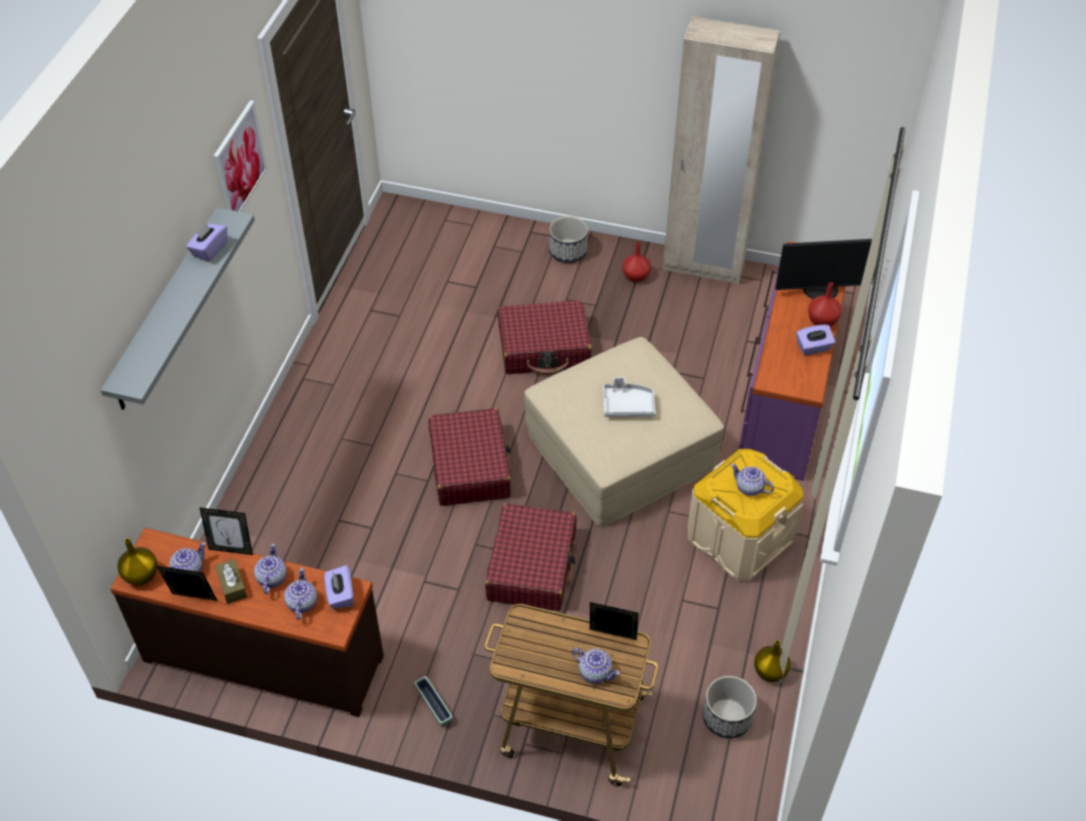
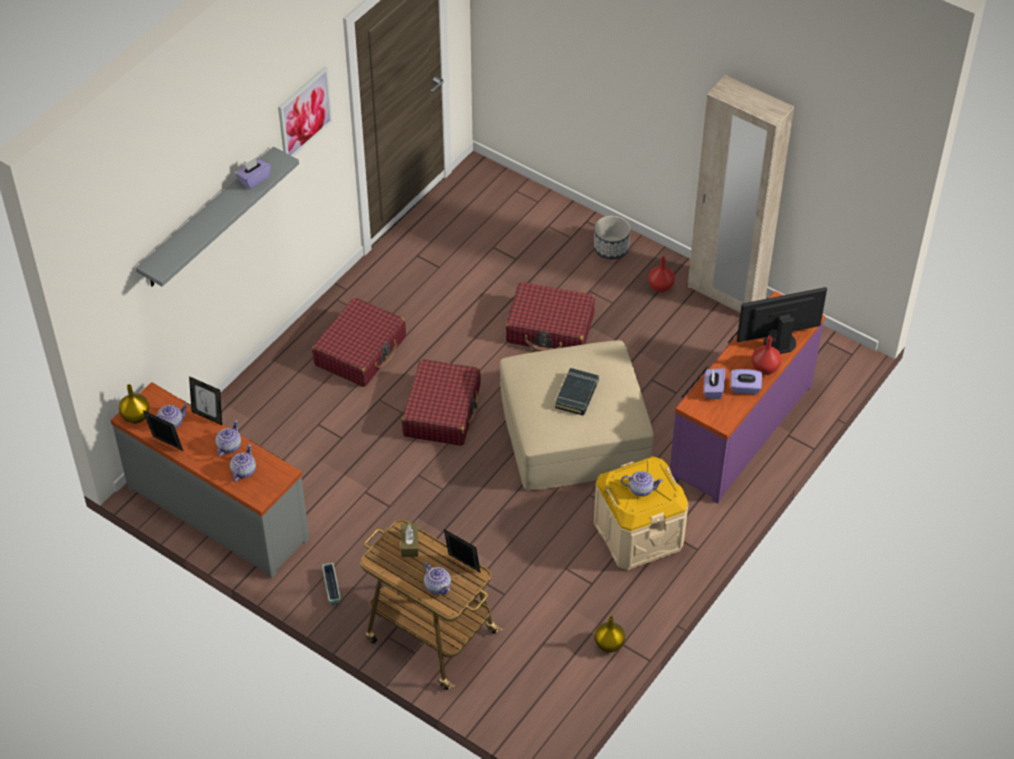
camera: 20 degrees right, 0 degrees up
brown dresser [110,528,384,717] -> grey dresser [111,382,310,579]
brown tissue box [215,559,247,604] -> brown tissue box moved to [401,523,419,557]
purple tissue box [324,565,354,609] -> purple tissue box moved to [704,368,725,399]
red suitcase [485,503,577,611] -> red suitcase moved to [312,297,406,387]
grey tray [603,377,655,417] -> black book [555,368,599,416]
planter [703,676,757,738] -> none
teapot [731,464,774,496] -> teapot turned 135 degrees clockwise [621,471,663,497]
monitor [775,239,876,299] -> monitor turned 150 degrees clockwise [737,287,827,354]

